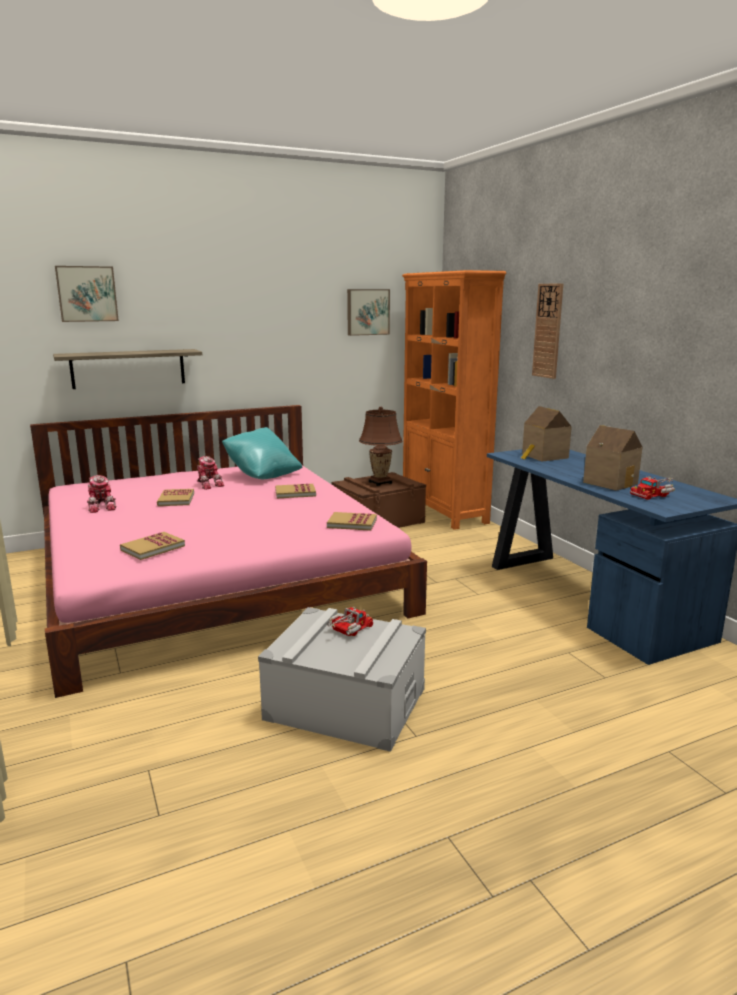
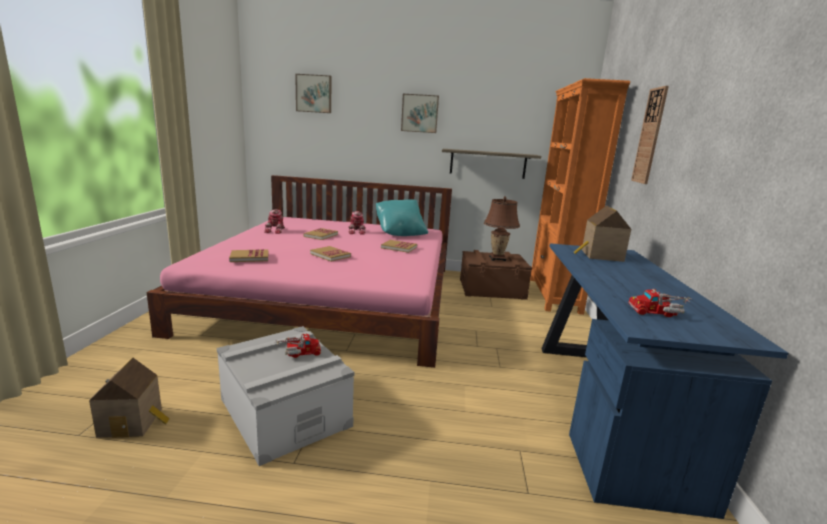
camera: 30 degrees right, 0 degrees up
shelf [53,349,202,389] -> shelf moved to [442,149,541,179]
book [327,512,377,531] -> book moved to [310,246,351,262]
picture [347,289,390,336] -> picture moved to [401,94,439,133]
toy house [583,425,642,491] -> toy house moved to [89,358,170,438]

